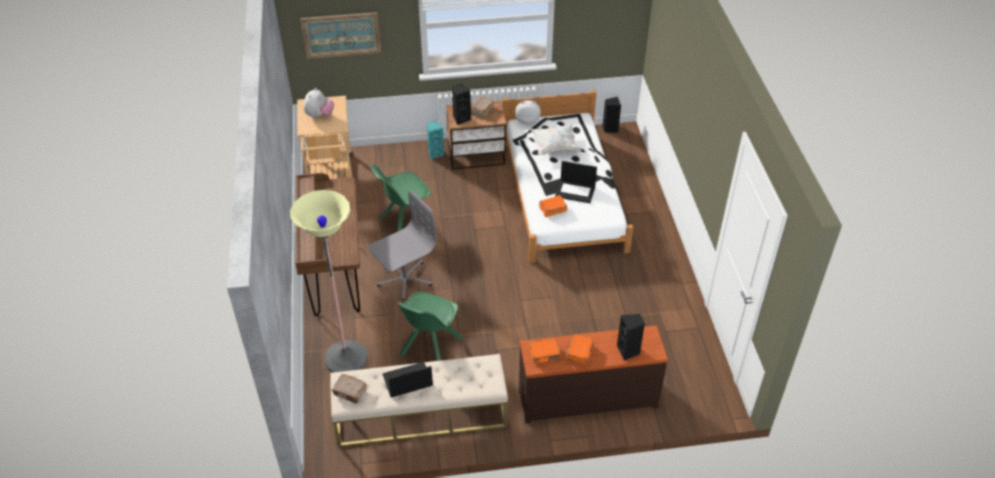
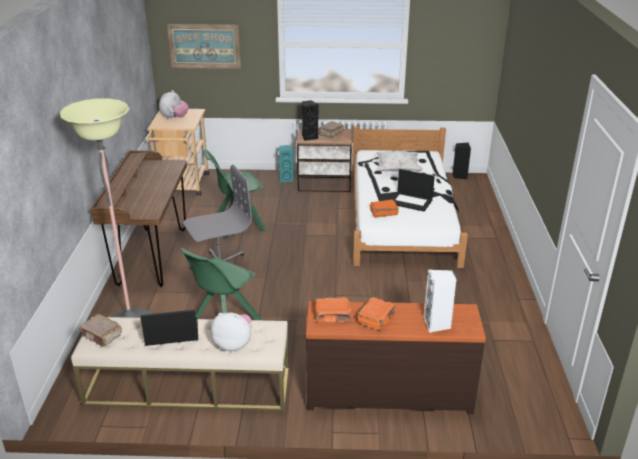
camera: 10 degrees right, 15 degrees down
plush toy [515,100,541,125] -> plush toy moved to [211,312,252,351]
black speaker [617,314,645,360] -> white speaker [424,269,457,333]

